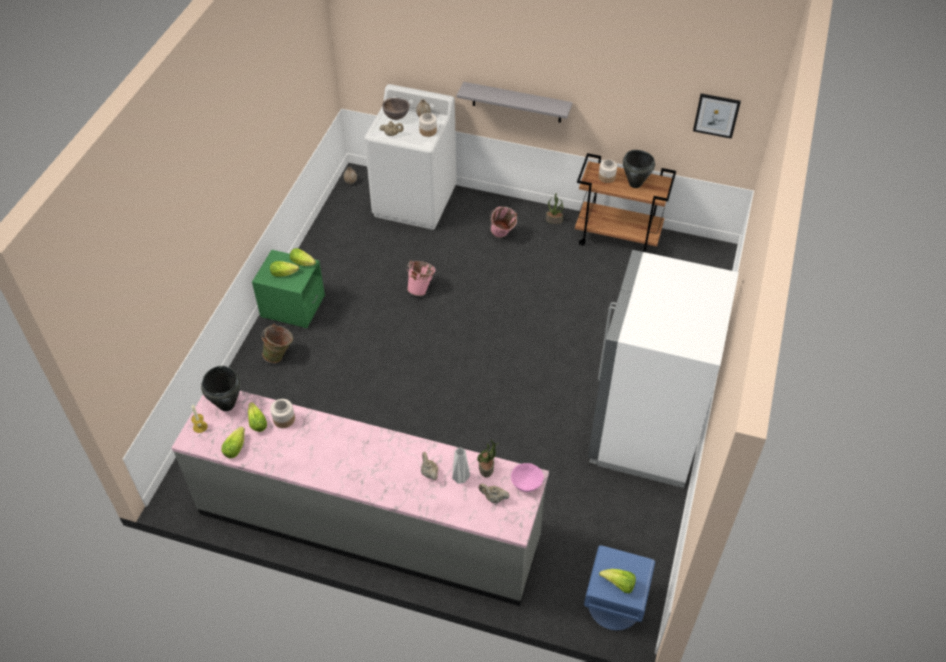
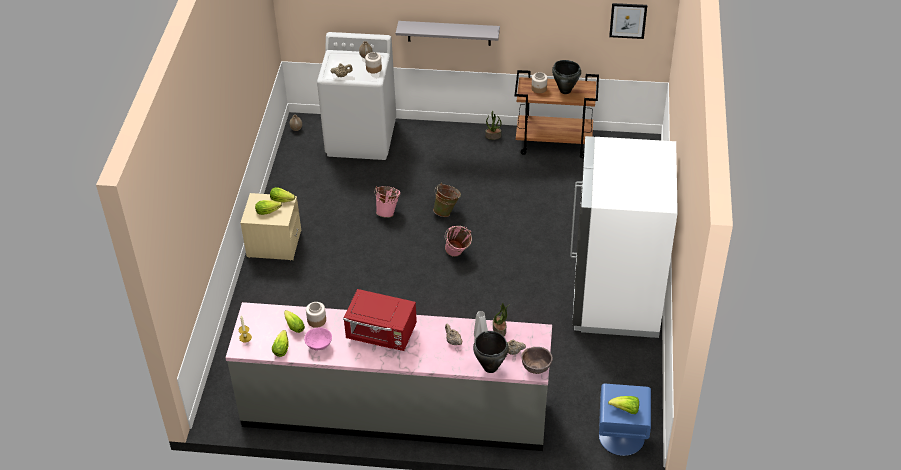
camera: 10 degrees left, 5 degrees down
black cooking pot [201,366,241,411] -> black cooking pot moved to [473,331,509,373]
green nightstand [252,250,325,328] -> beige nightstand [241,193,301,261]
green bucket [262,324,293,363] -> green bucket moved to [433,183,461,217]
brown bowl [382,98,410,120] -> brown bowl moved to [521,347,553,374]
pink bucket [490,207,517,238] -> pink bucket moved to [445,226,472,257]
pink bowl [511,463,544,492] -> pink bowl moved to [304,327,332,350]
none -> red microwave [343,289,417,351]

